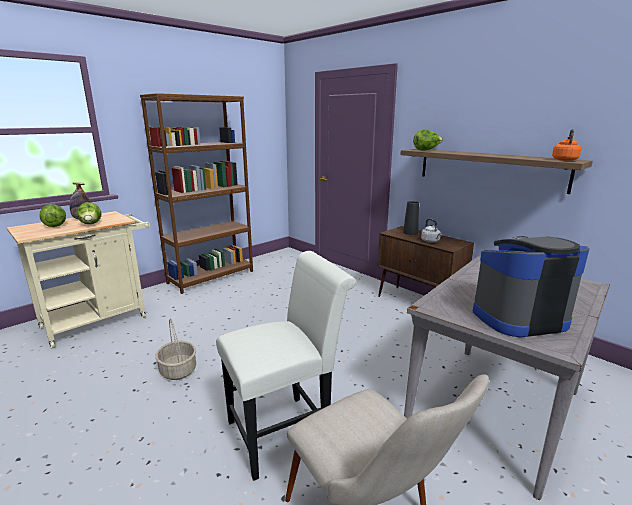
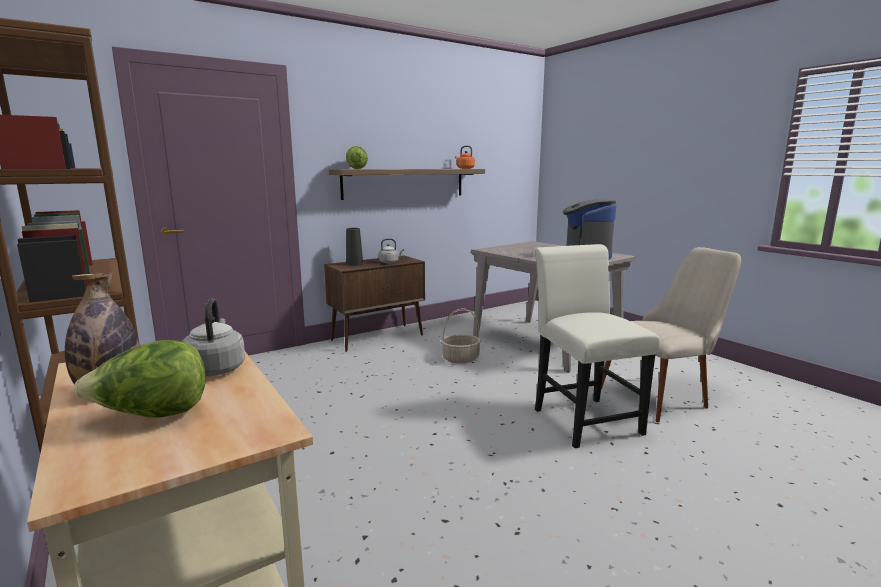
camera: 80 degrees left, 5 degrees down
lettuce [77,202,101,224] -> grey kettle [182,298,245,376]
basket [155,318,196,380] -> basket moved to [441,308,481,364]

